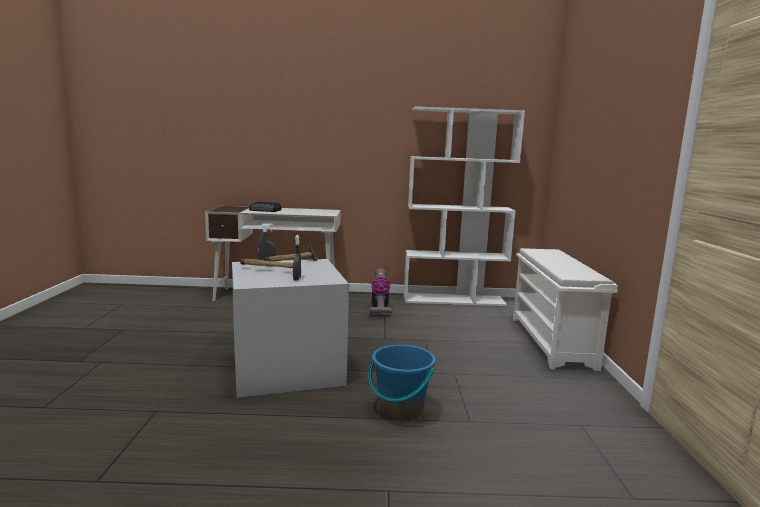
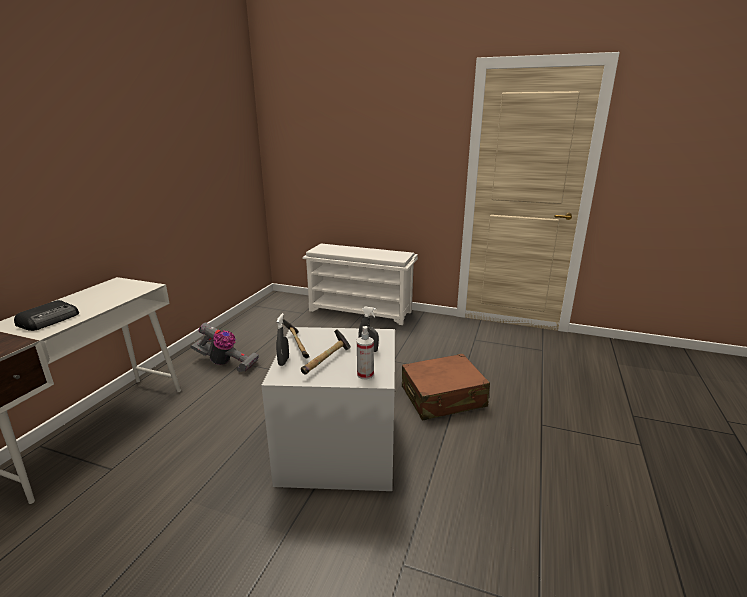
camera: 70 degrees left, 10 degrees up
blue bucket [368,345,436,422] -> brown suitcase [402,354,490,420]
white bookcase [404,106,525,306] -> none
none -> spray bottle [357,326,374,380]

